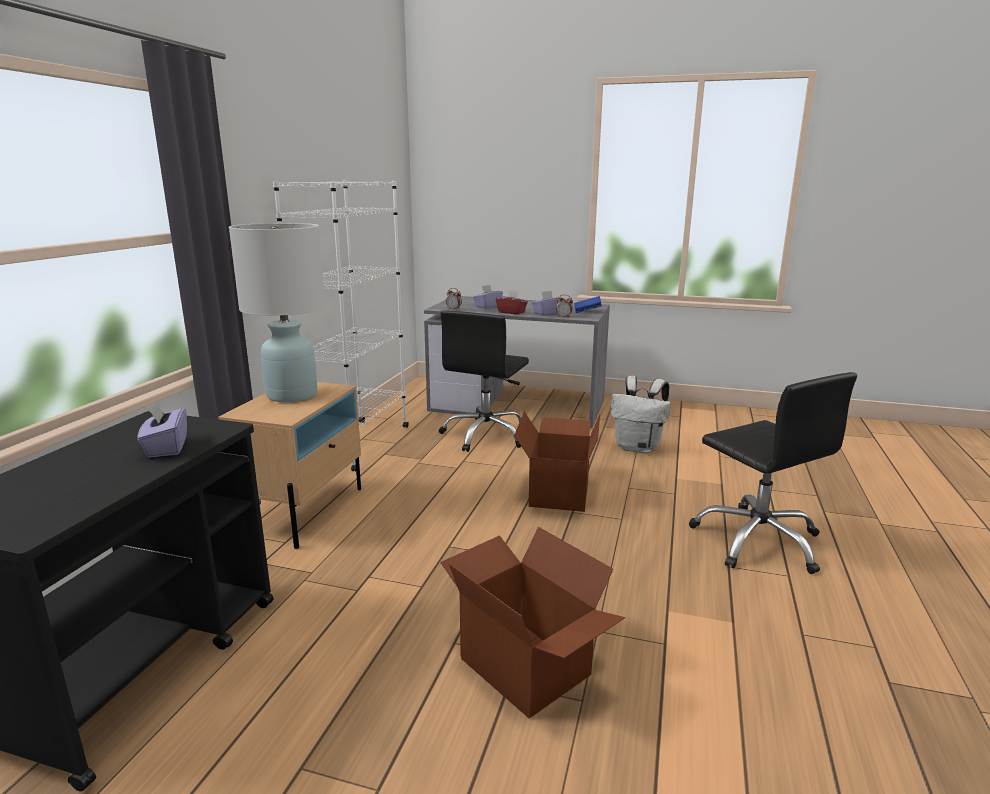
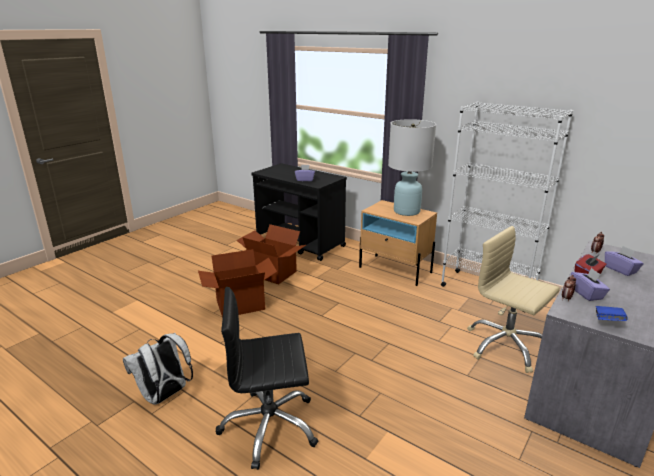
camera: 110 degrees right, 5 degrees up
black office chair [439,310,529,452] -> beige office chair [467,226,560,373]
cardboard box [514,412,600,512] -> cardboard box moved to [236,224,306,284]
white backpack [610,376,671,454] -> white backpack moved to [123,333,193,405]

